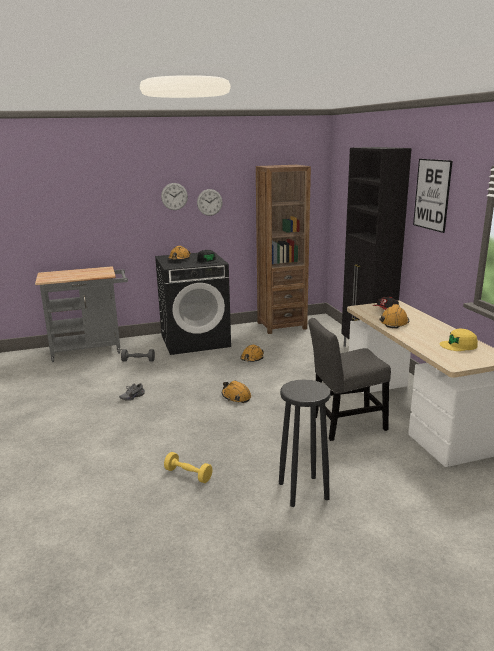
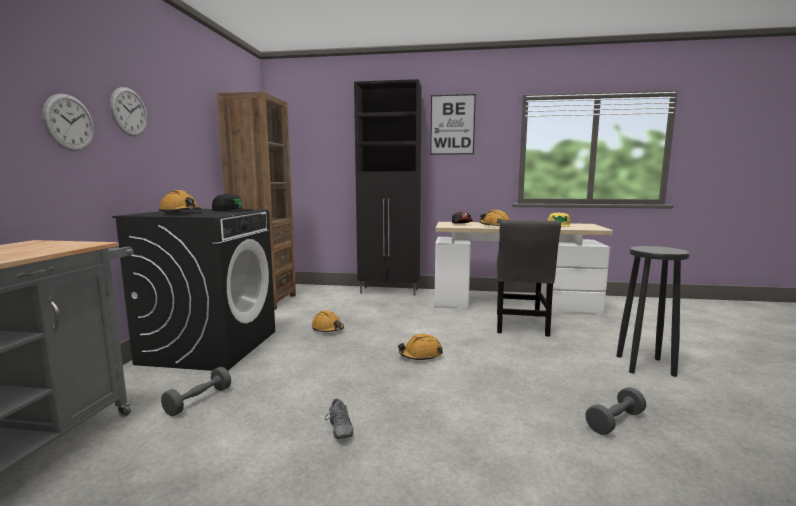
camera: 65 degrees left, 10 degrees down
yellow dumbbell [164,452,213,483] -> grey dumbbell [585,387,646,435]
wall clock [197,189,223,216] -> wall clock moved to [42,94,94,151]

